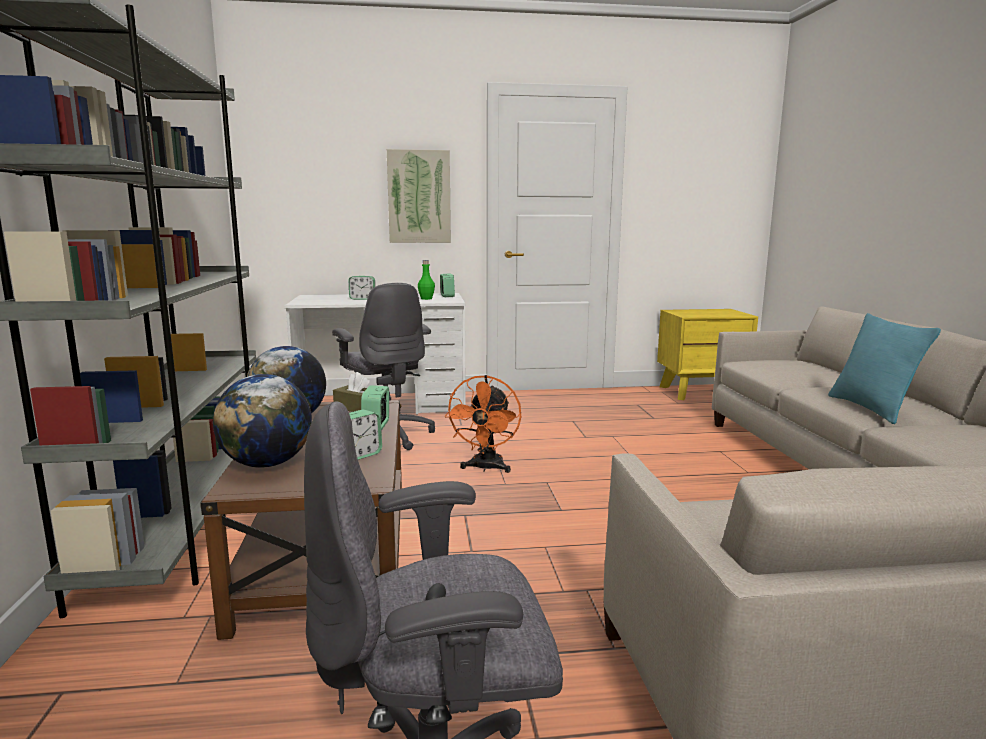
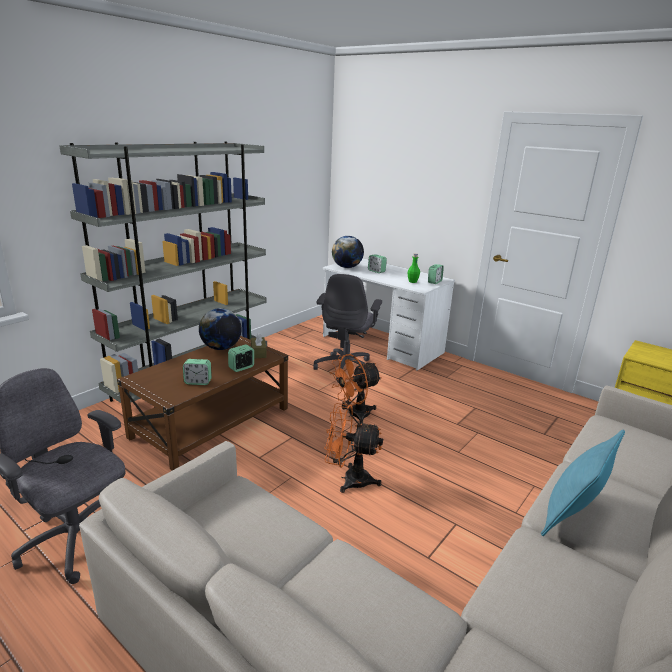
camera: 45 degrees right, 10 degrees up
globe [213,374,312,468] -> globe moved to [332,236,364,268]
picture [387,149,451,243] -> none
none -> orange fan [324,403,383,493]

